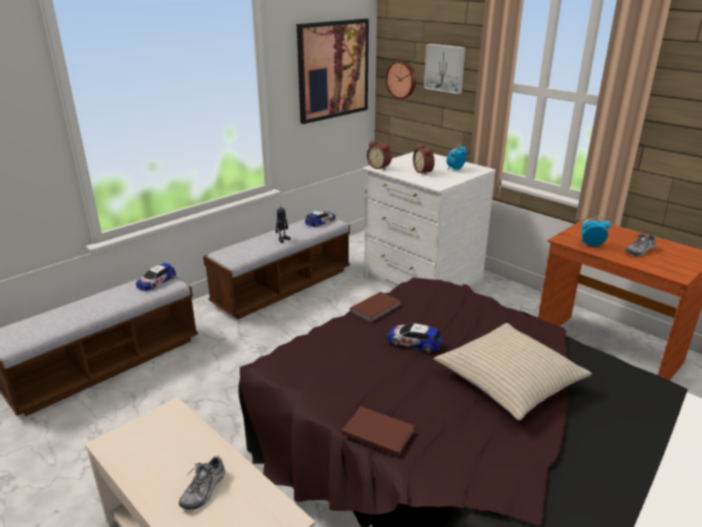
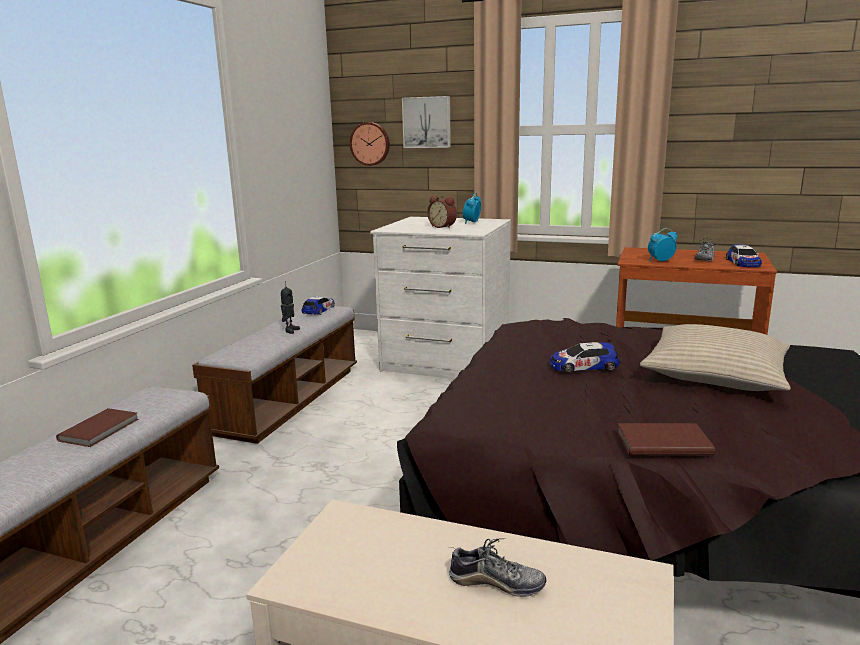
camera: 25 degrees left, 10 degrees down
toy car [136,263,176,291] -> toy car moved to [726,244,762,267]
shoe [179,456,225,510] -> shoe turned 75 degrees counterclockwise [449,538,546,597]
picture [297,19,369,124] -> none
brown book [350,292,401,323] -> brown book moved to [56,408,139,447]
alarm clock [367,141,392,170] -> none

